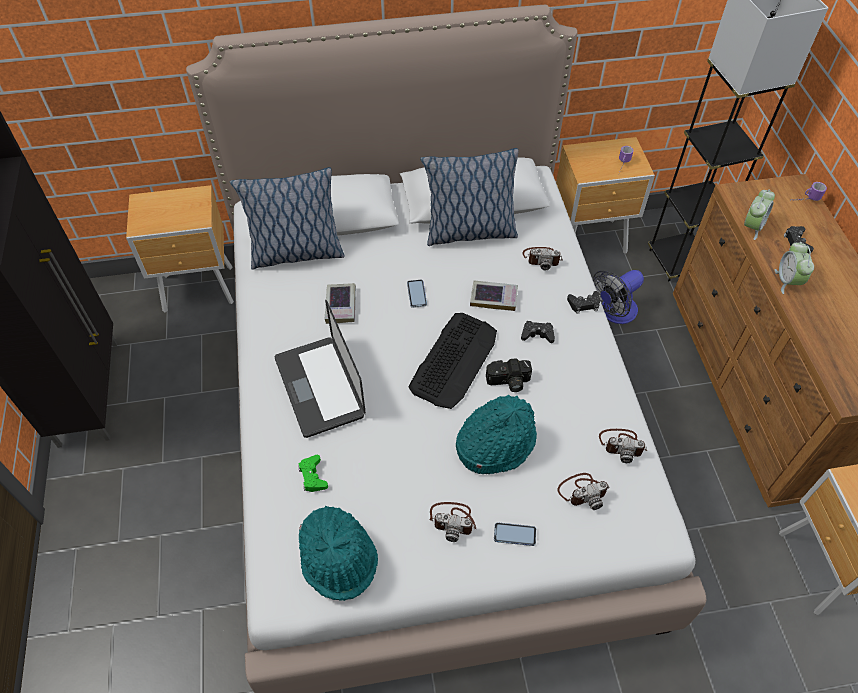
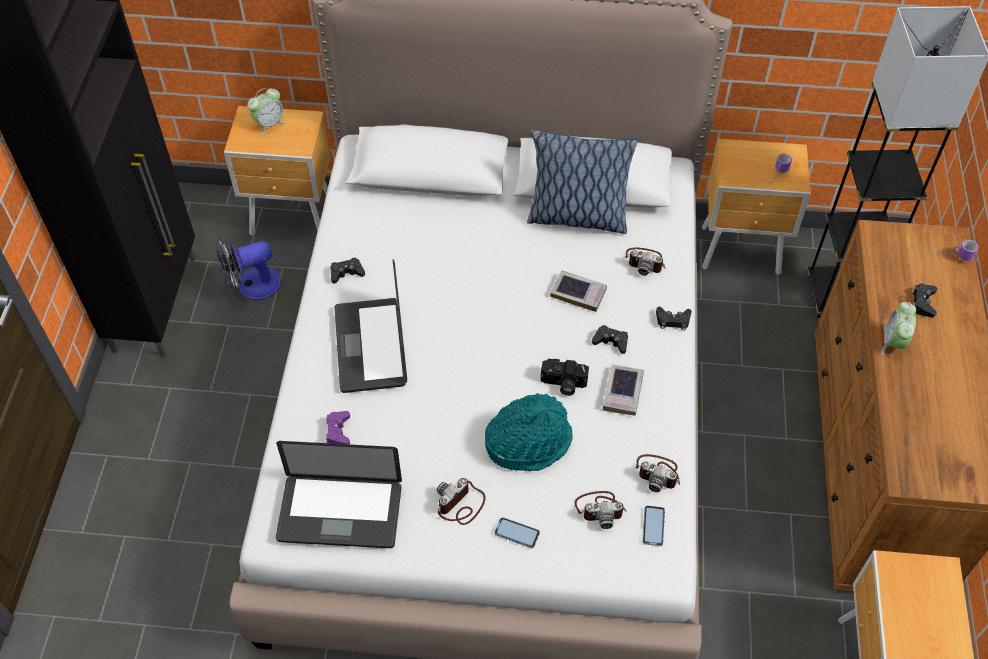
camera: 15 degrees right, 0 degrees up
pillow [230,167,345,270] -> none
green game controller [298,455,328,492] -> purple game controller [326,411,350,444]
turquoise hat [299,506,378,601] -> laptop [276,441,402,548]
book [325,283,356,324] -> book moved to [603,364,644,415]
phone [407,280,427,308] -> phone moved to [642,506,665,546]
keyboard [408,313,497,409] -> none
camera [430,502,476,542] -> camera turned 105 degrees clockwise [437,478,486,525]
fan [593,270,644,324] -> fan moved to [215,235,281,300]
alarm clock [744,189,775,240] -> alarm clock moved to [247,88,286,135]
none -> black game controller [330,257,365,284]

